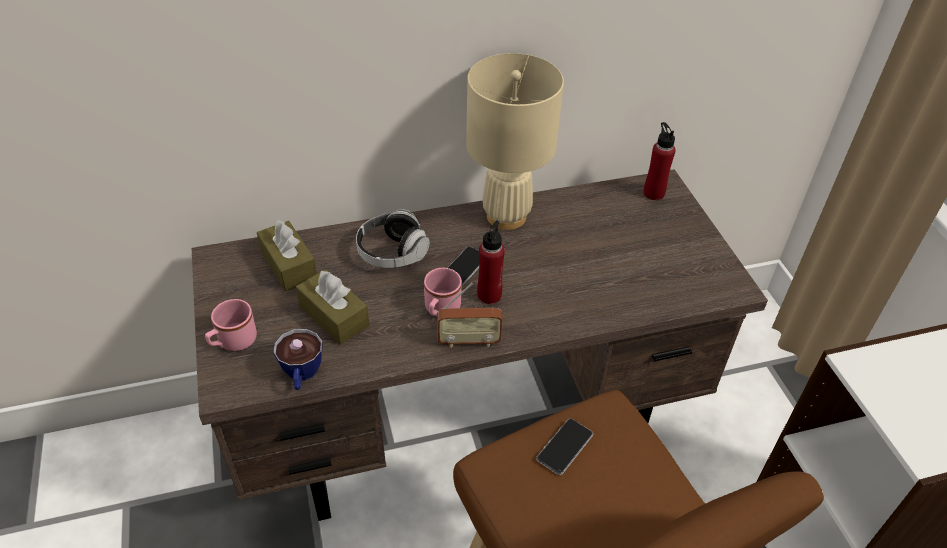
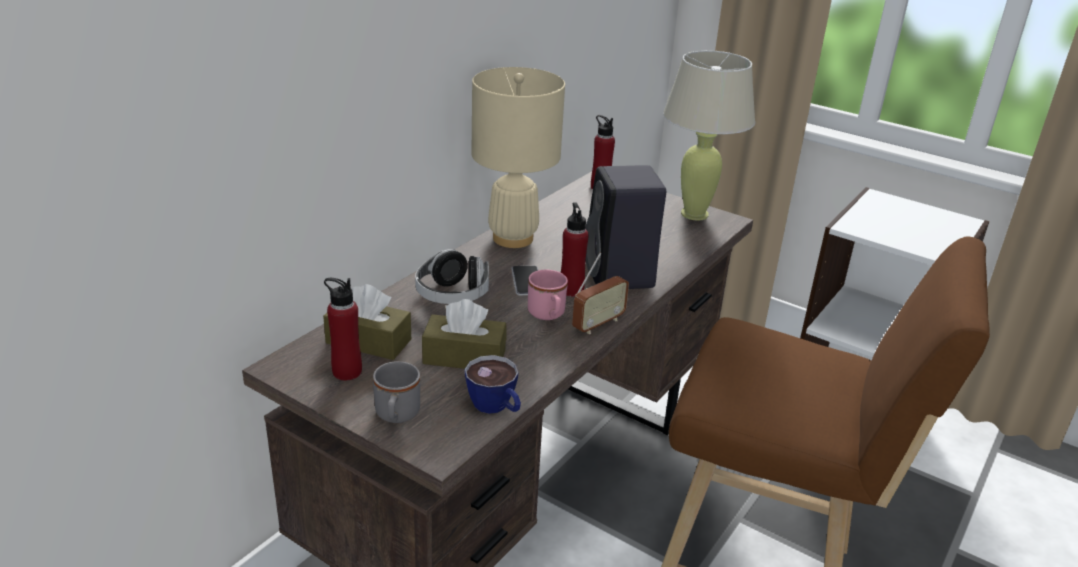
camera: 40 degrees left, 15 degrees down
pink mug [205,299,257,351] -> grey mug [373,361,420,423]
phone [536,418,593,475] -> none
none -> red bottle [324,278,362,381]
none -> black speaker [585,165,666,289]
none -> beige table lamp [663,50,755,220]

